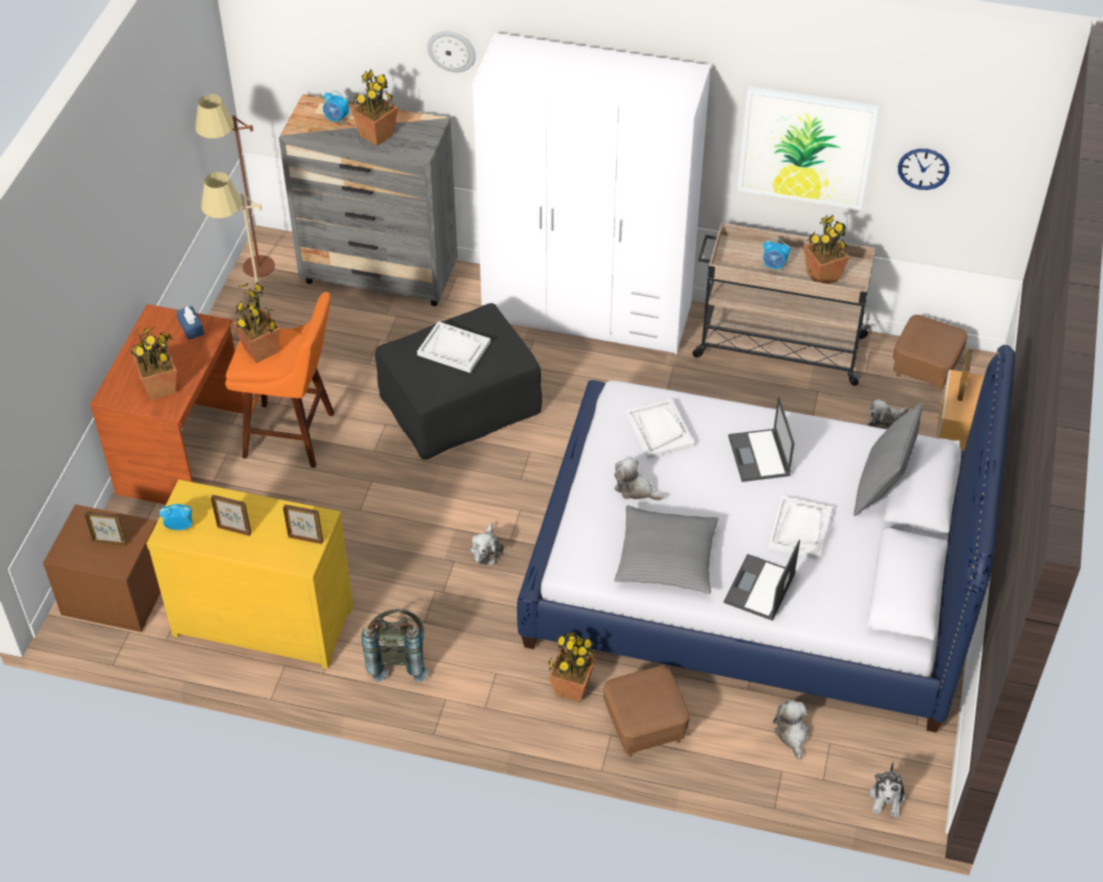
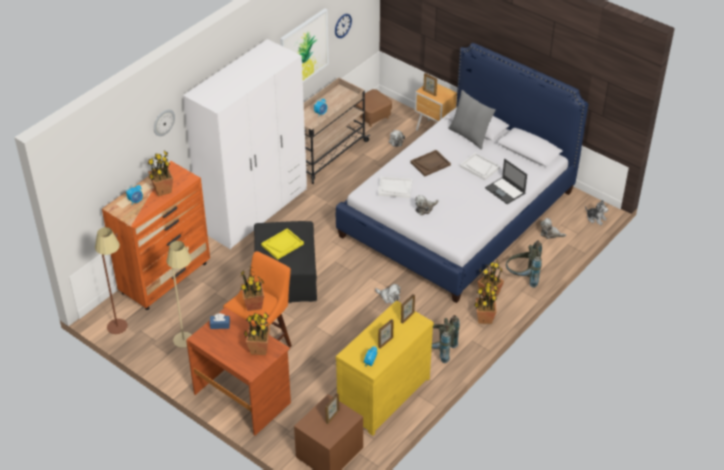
camera: 65 degrees left, 5 degrees down
grey dresser [279,94,458,306] -> orange dresser [102,160,210,310]
white tray [417,321,491,373] -> yellow tray [261,228,304,260]
brown ottoman [603,666,690,757] -> grey backpack [506,240,542,288]
grey pillow [614,505,718,594] -> none
laptop [728,397,794,482] -> brown tray [410,150,451,177]
potted plant [804,215,850,284] -> potted plant moved to [474,285,498,324]

